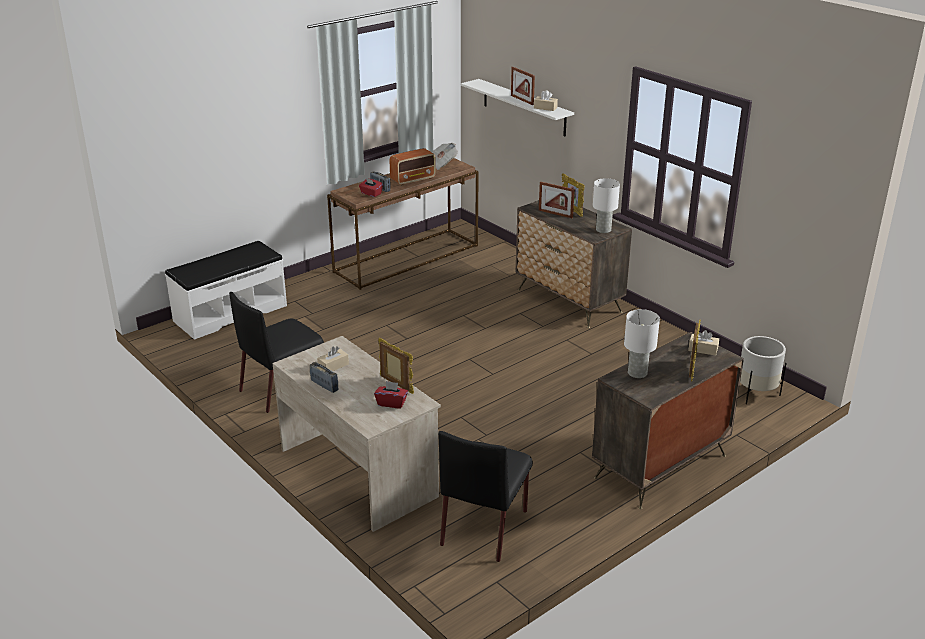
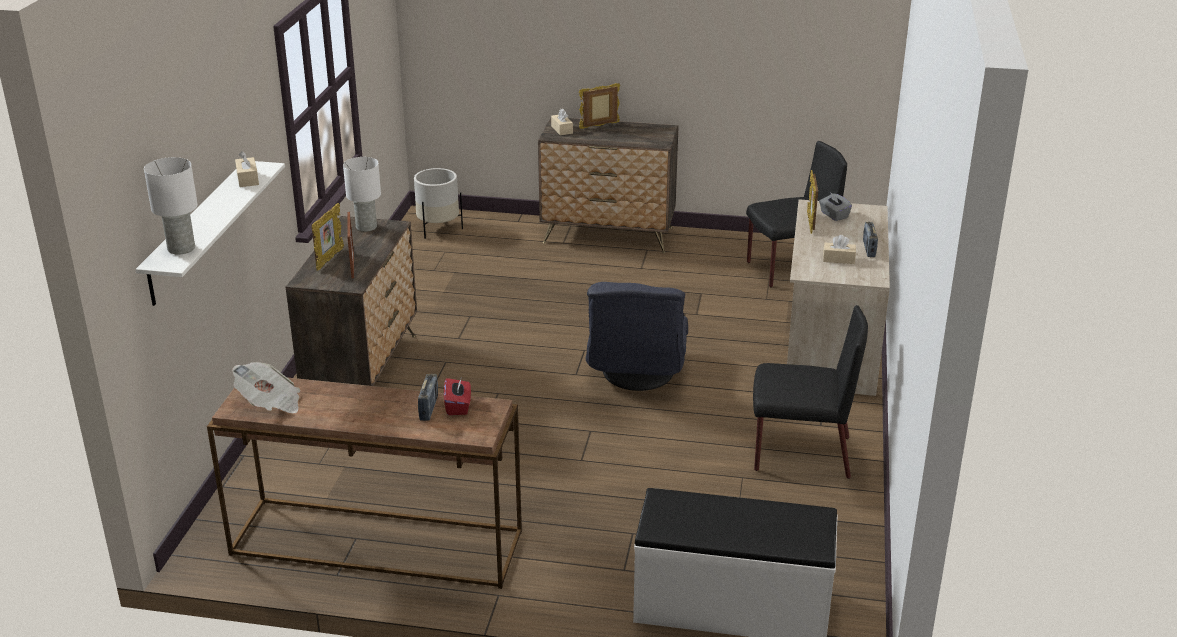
camera: 130 degrees left, 0 degrees up
red tissue box [374,381,408,409] -> grey tissue box [819,192,852,221]
radio [389,148,436,186] -> none
picture frame [511,67,535,105] -> none
white table lamp [624,309,660,378] -> white table lamp moved to [144,157,198,255]
none -> grey armchair [585,282,688,391]

